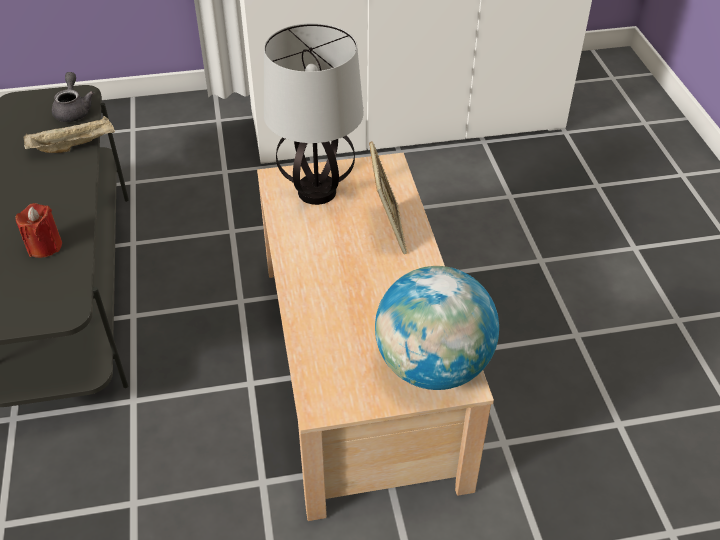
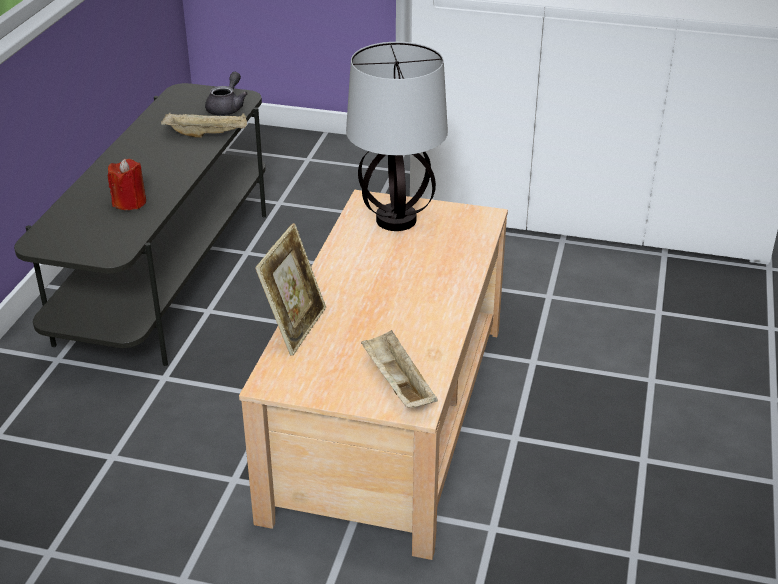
camera: 25 degrees right, 10 degrees down
picture frame [369,141,407,254] -> picture frame moved to [255,223,326,356]
globe [375,266,499,390] -> beige tray [361,330,438,408]

